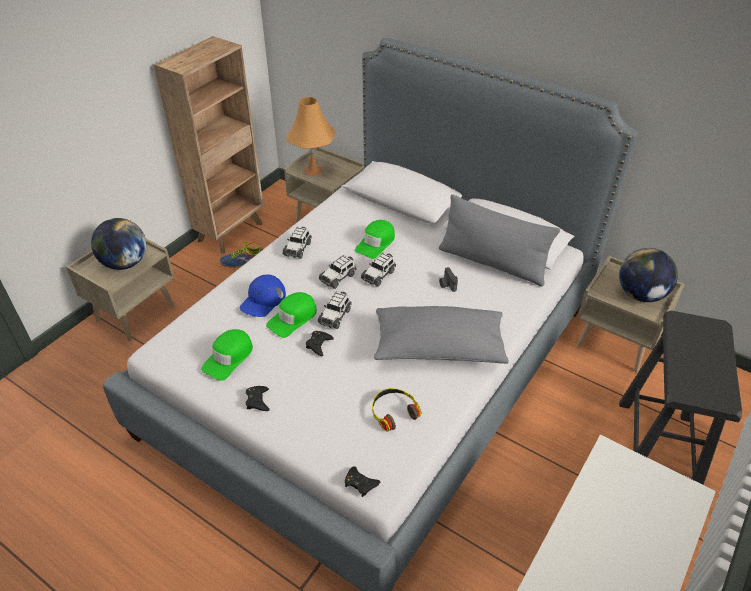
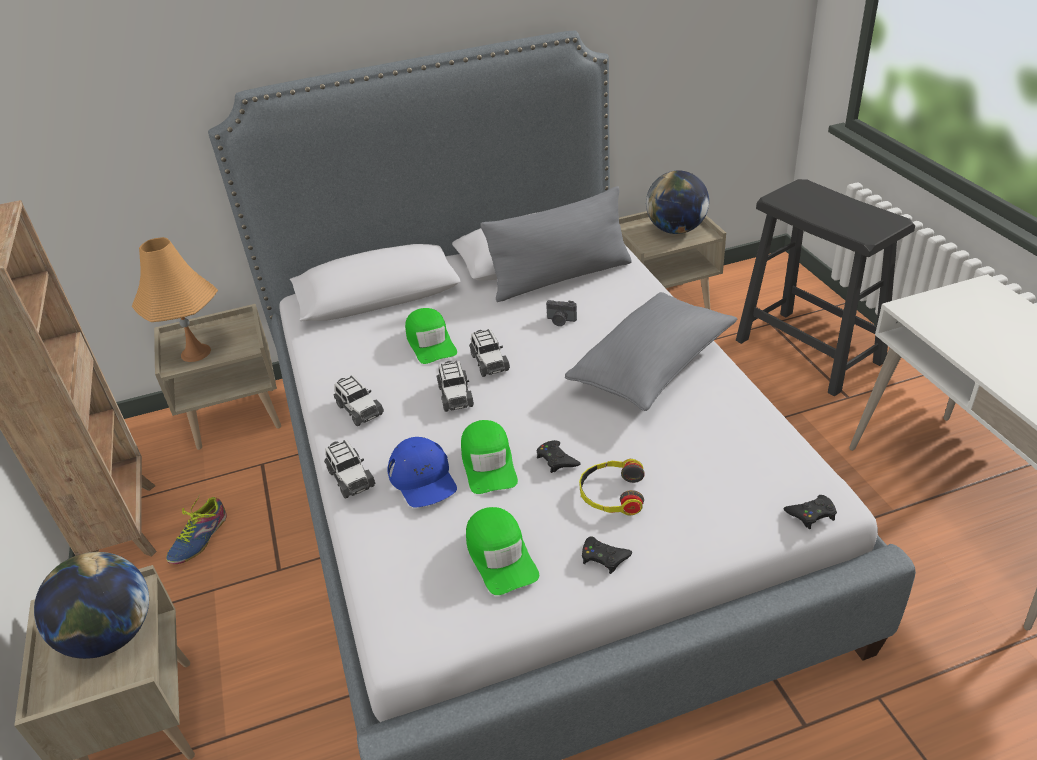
camera: 50 degrees left, 5 degrees down
toy car [318,292,352,329] -> toy car moved to [324,440,376,499]
headphones [372,388,421,432] -> headphones moved to [579,459,645,515]

